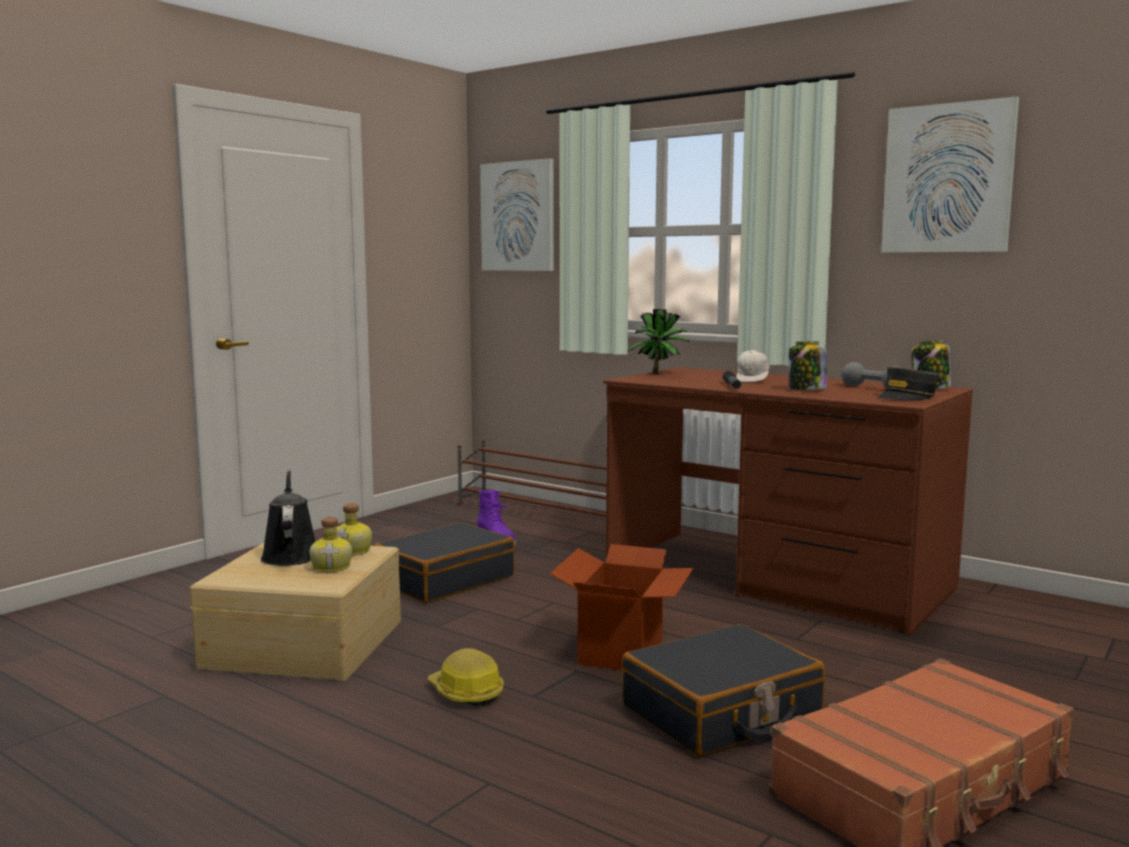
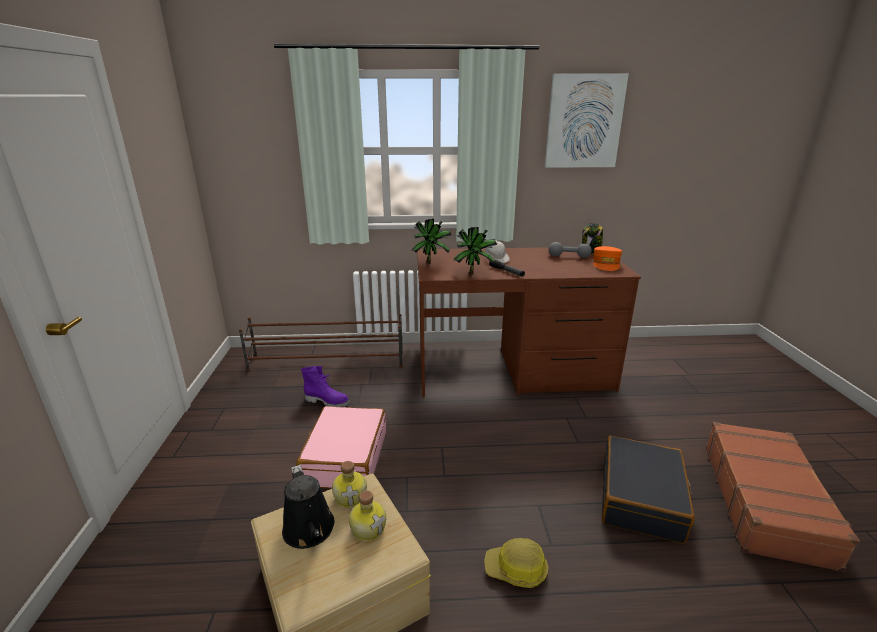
camera: 40 degrees left, 15 degrees up
black watering can [261,470,315,566] -> black watering can turned 150 degrees counterclockwise [282,465,335,549]
black suitcase [374,522,515,603] -> pink suitcase [297,406,386,488]
picture [480,158,554,271] -> none
cardboard box [550,544,694,671] -> none
jar [789,341,827,390] -> none
grey cap [878,367,939,400] -> orange cap [593,246,622,271]
none -> potted plant [454,227,497,275]

